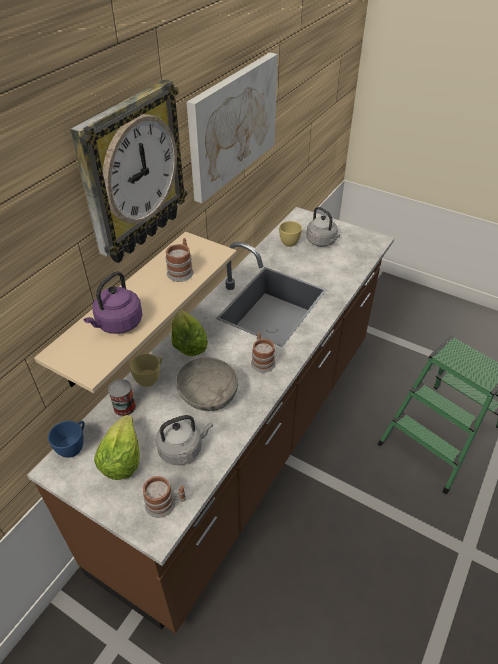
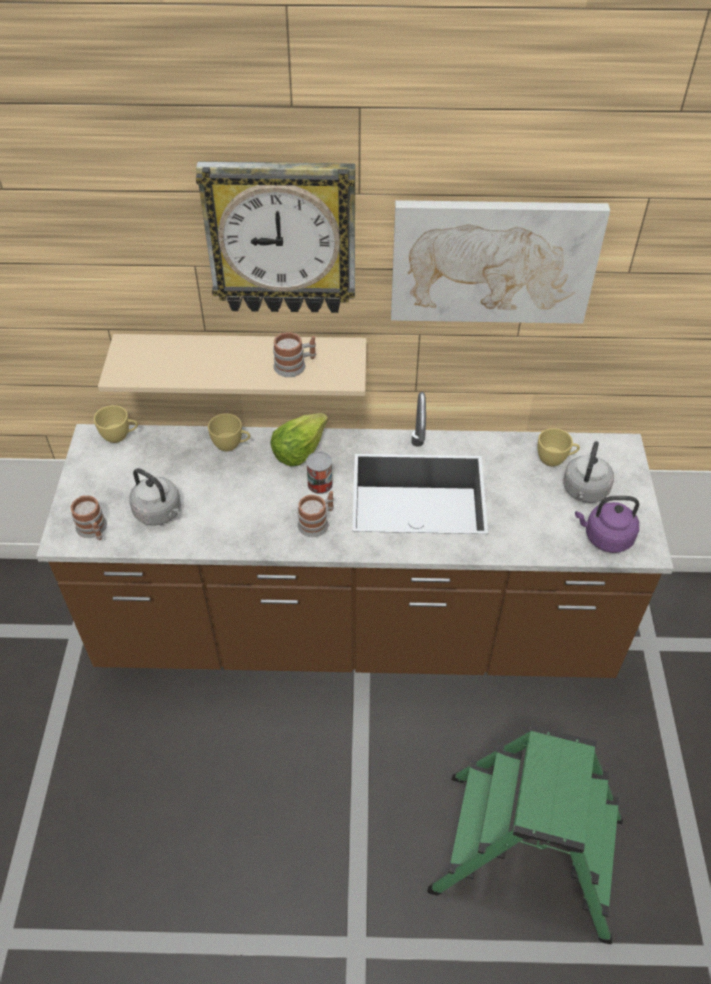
camera: 60 degrees right, 5 degrees up
blue cup [48,421,85,458] -> yellow cup [94,405,138,443]
purple kettle [84,271,142,334] -> purple kettle moved to [575,496,639,553]
lettuce [94,415,140,480] -> none
can [108,379,136,416] -> can moved to [306,451,333,494]
grey bowl [176,357,238,411] -> none

